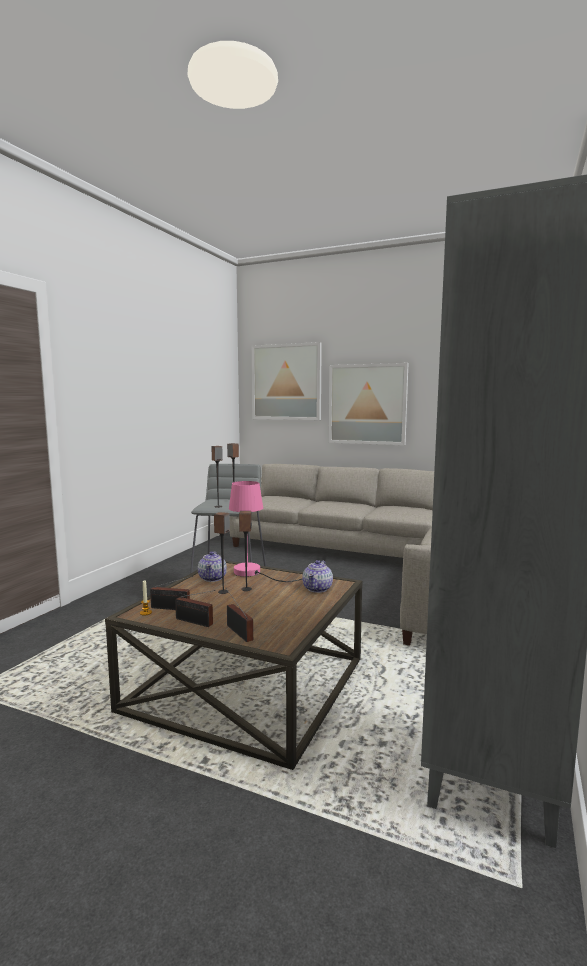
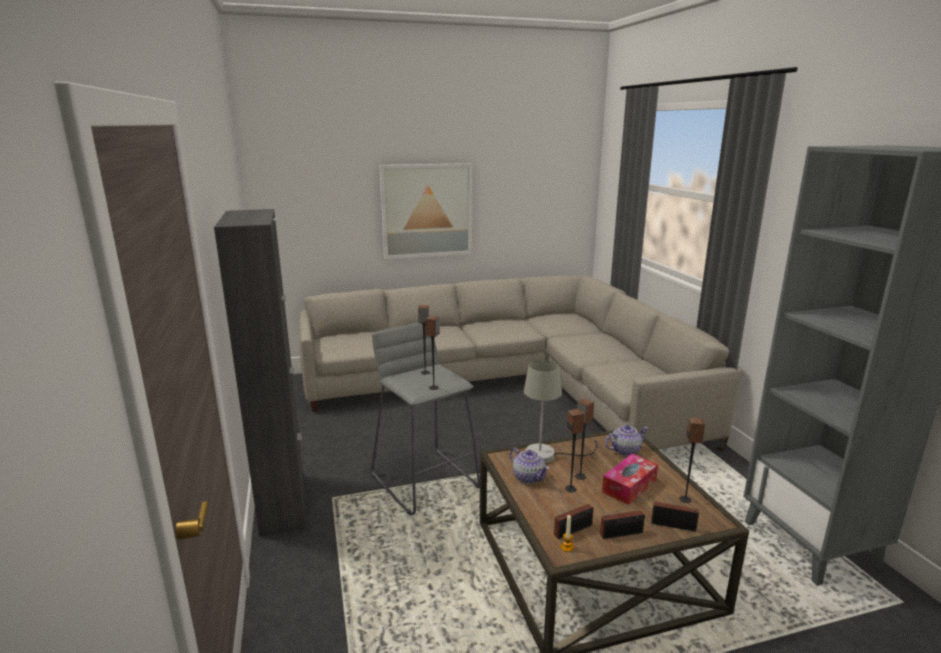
camera: 40 degrees left, 10 degrees up
pink table lamp [229,481,302,582] -> grey table lamp [524,360,597,464]
picture [252,342,322,420] -> none
teapot [302,560,333,593] -> teapot turned 90 degrees counterclockwise [605,425,648,456]
none -> black cabinet [214,209,305,537]
none -> tissue box [602,454,658,505]
none -> speaker [679,418,705,503]

